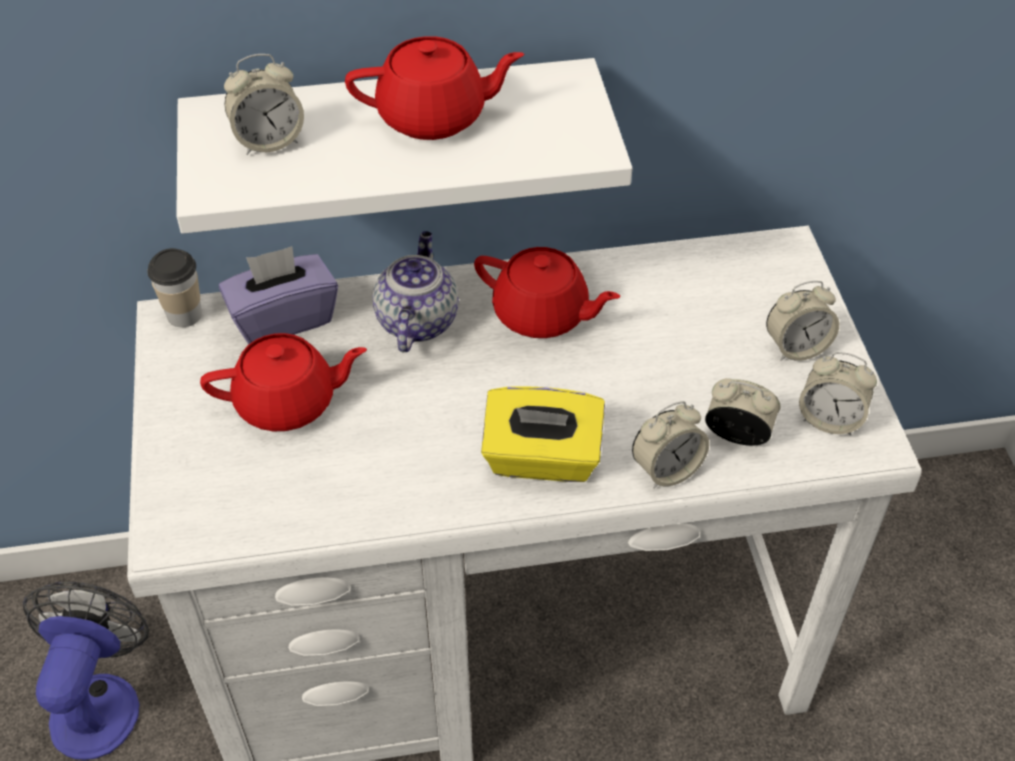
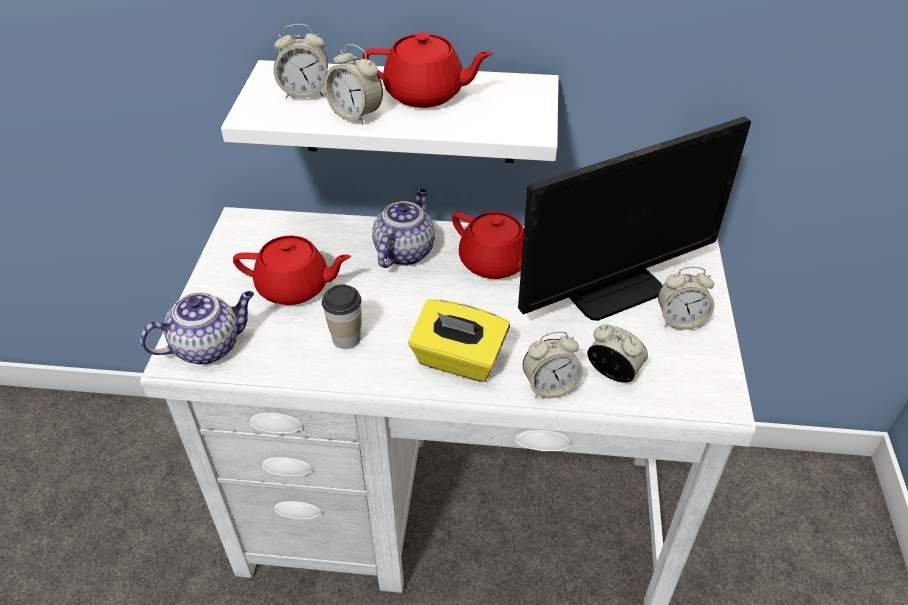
camera: 15 degrees right, 5 degrees down
fan [23,582,149,760] -> none
cup [147,248,202,327] -> cup moved to [322,284,361,349]
purple tissue box [219,246,338,344] -> none
alarm clock [799,352,877,435] -> alarm clock moved to [324,44,383,125]
none -> teapot [140,291,254,365]
none -> monitor [518,117,751,321]

